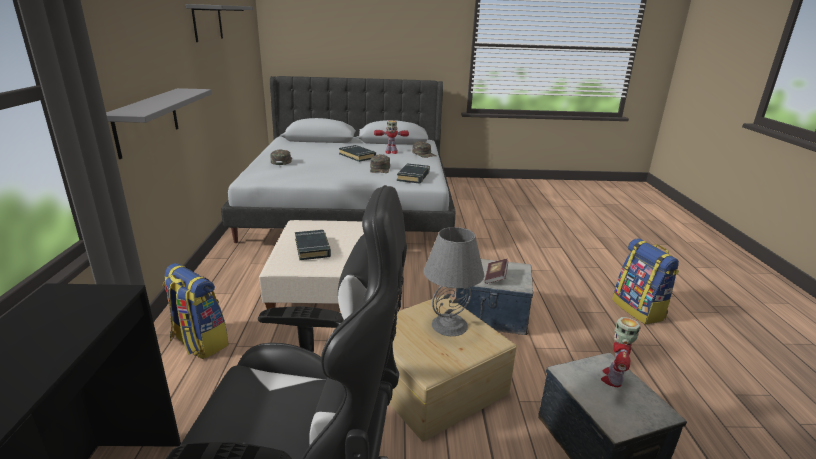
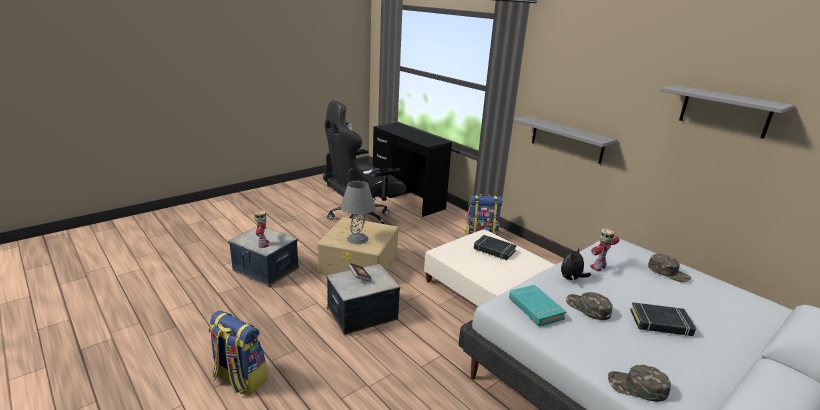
camera: 140 degrees right, 0 degrees up
toy robot [374,120,409,154] -> toy robot moved to [590,228,620,271]
black book [397,163,430,184] -> turquoise book [509,285,566,327]
none -> plush toy [561,247,591,280]

